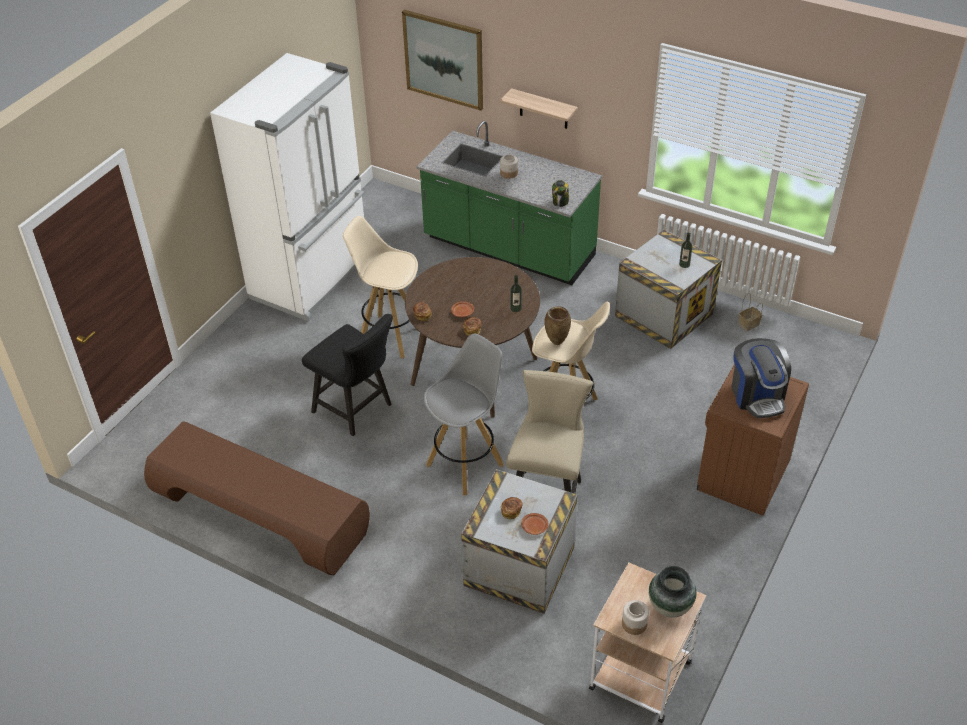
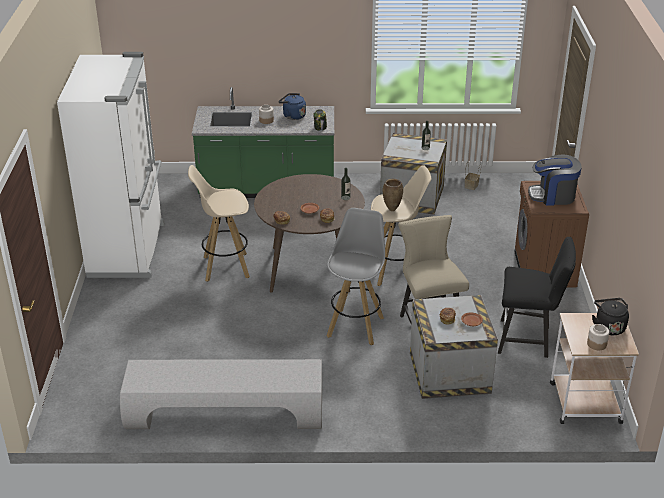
camera: 30 degrees left, 10 degrees down
brown bench [144,422,370,575] -> grey bench [120,359,322,429]
black chair [302,314,393,436] -> black chair moved to [498,237,576,358]
picture [402,10,483,111] -> none
shelf [500,88,578,129] -> none
vase [649,566,697,618] -> black kettle [592,298,629,335]
coffee machine [732,338,791,418] -> coffee machine turned 135 degrees clockwise [528,155,581,206]
none -> blue kettle [278,93,306,120]

